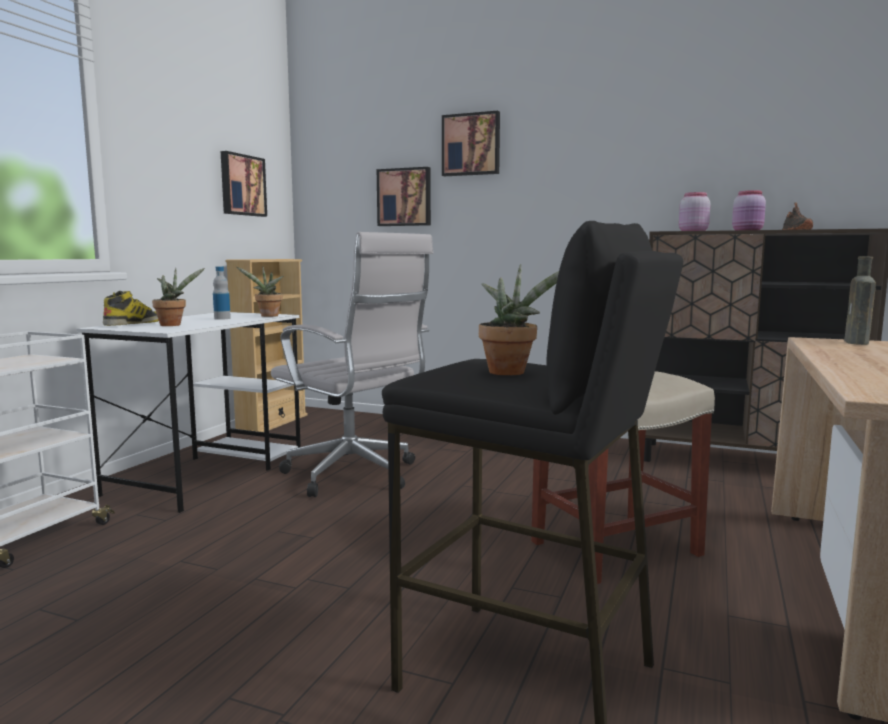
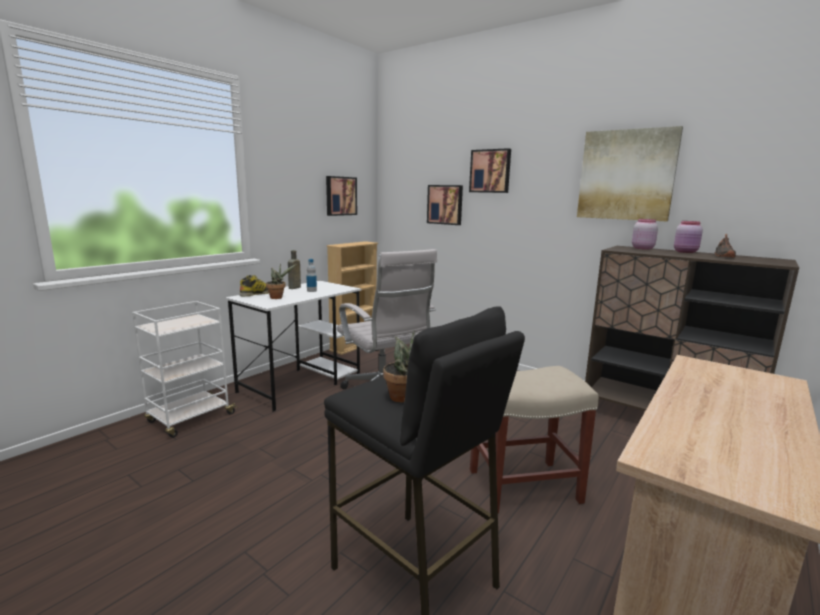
camera: 15 degrees right, 5 degrees up
potted plant [237,267,284,317] -> none
brown bottle [844,256,876,345] -> brown bottle moved to [288,250,301,289]
none -> picture [577,126,683,221]

